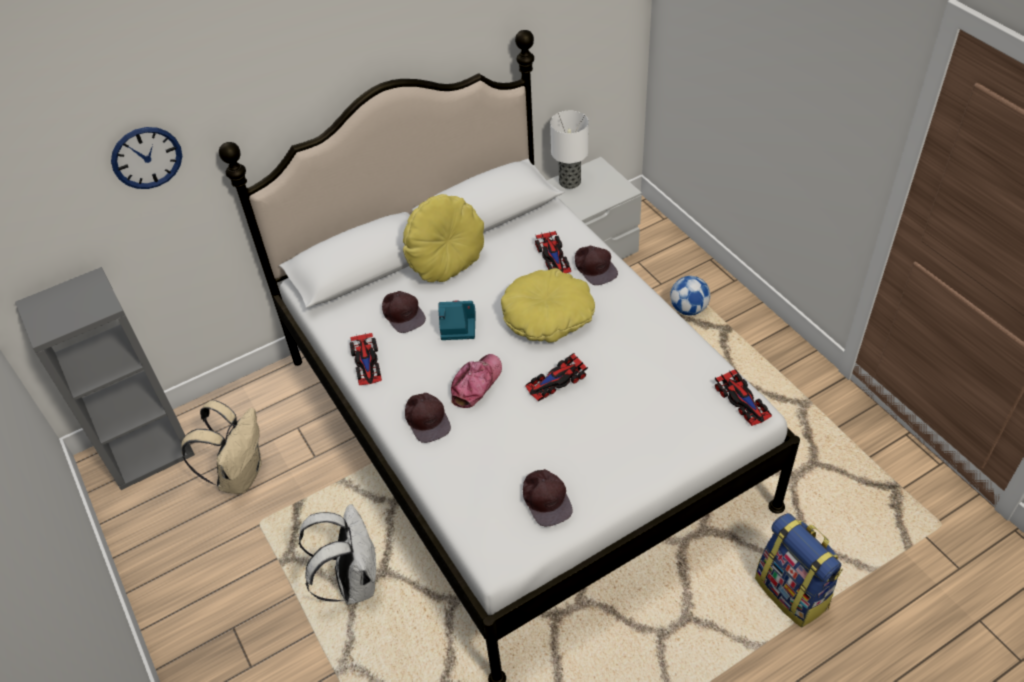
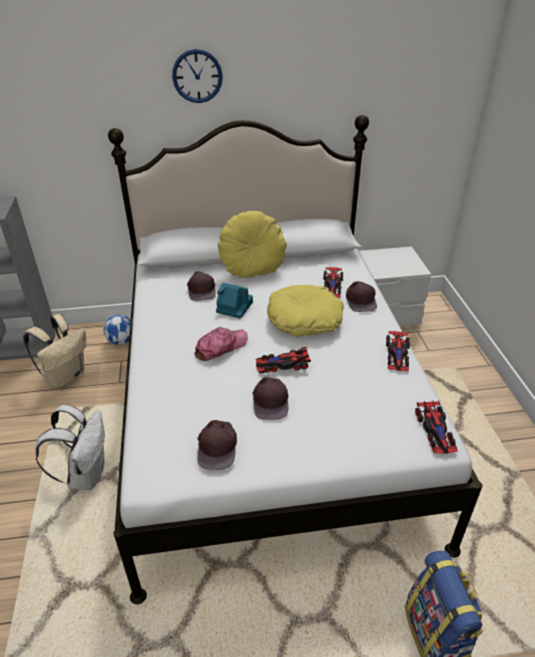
camera: 20 degrees right, 10 degrees down
wall clock [111,127,182,189] -> wall clock moved to [172,49,223,103]
toy car [350,333,382,385] -> toy car moved to [386,331,410,371]
brown cap [405,393,451,443] -> brown cap moved to [252,377,288,420]
table lamp [550,111,588,189] -> none
football [670,276,710,315] -> football moved to [104,315,131,345]

